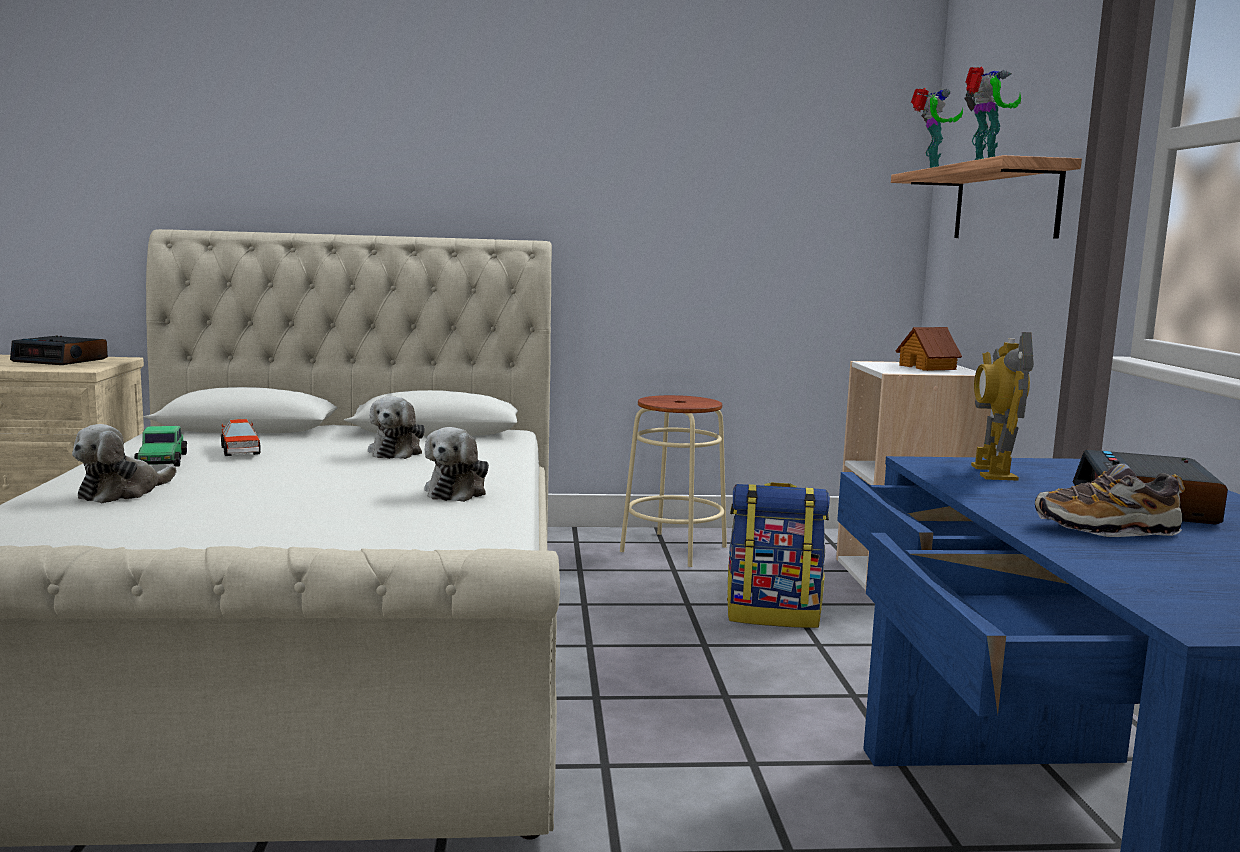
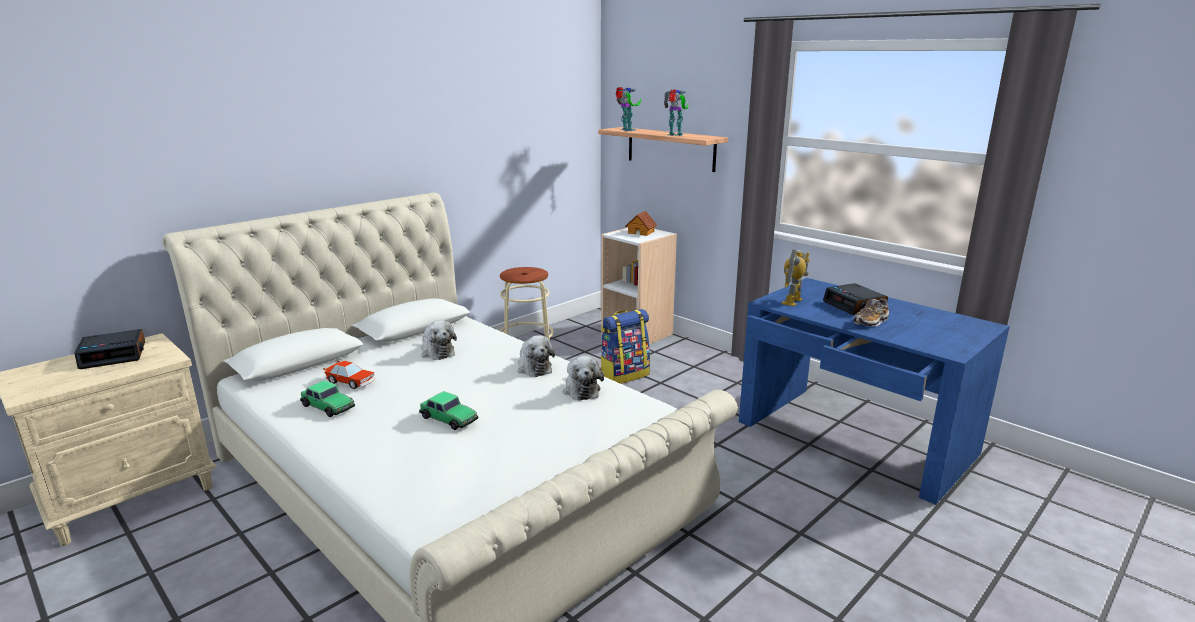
camera: 40 degrees left, 10 degrees up
plush toy [72,424,177,503] -> plush toy moved to [563,356,604,401]
toy robot [971,332,1034,481] -> toy robot turned 75 degrees clockwise [781,250,810,306]
none -> toy car [419,391,478,430]

